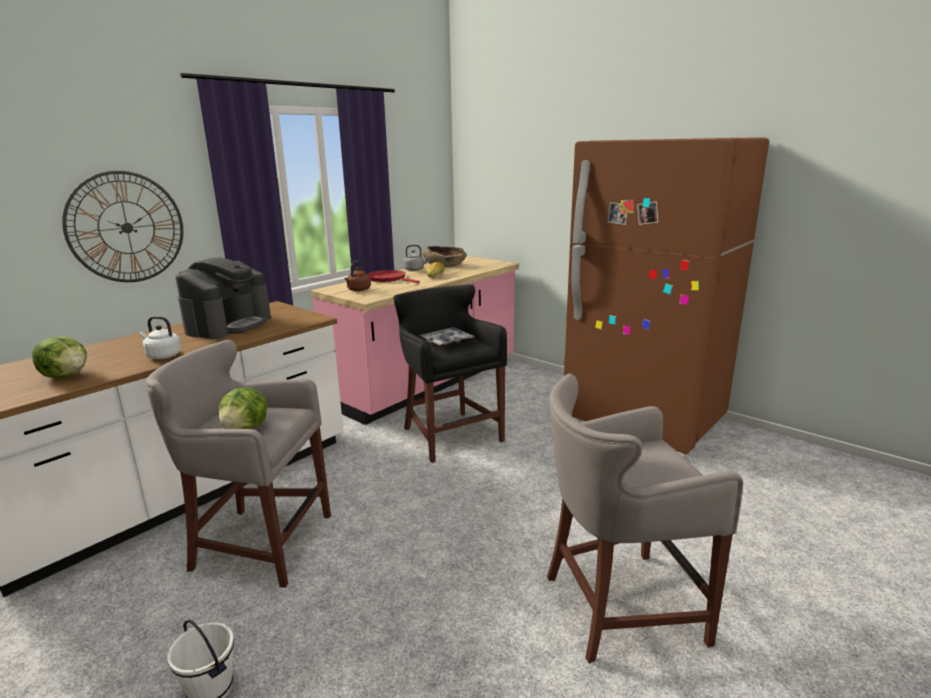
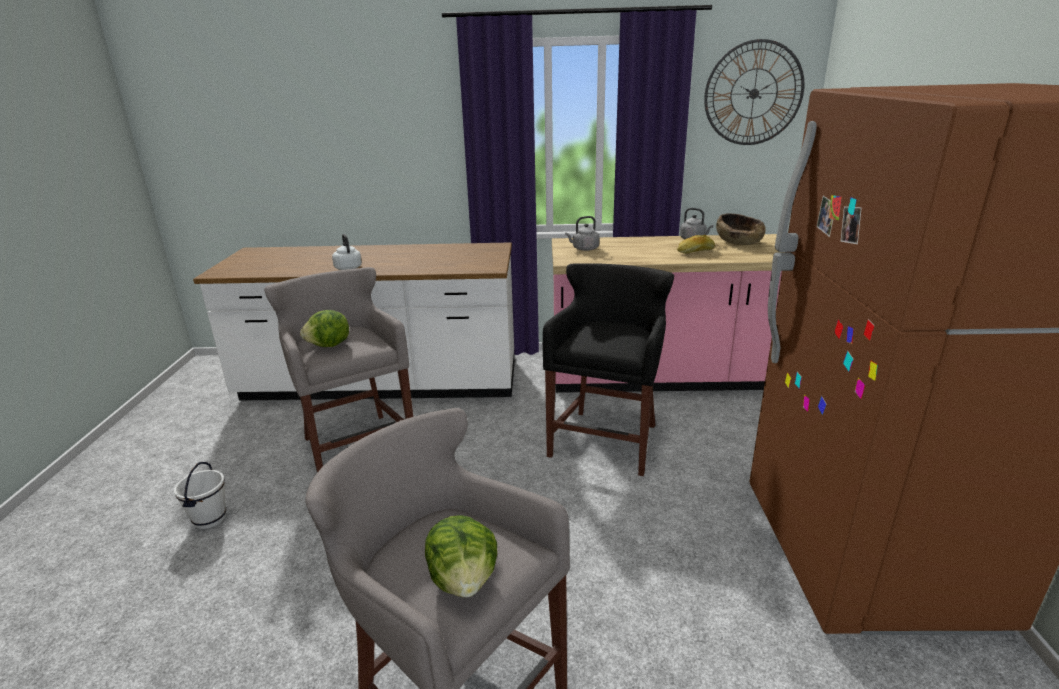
camera: 50 degrees right, 5 degrees up
lettuce [32,336,87,379] -> lettuce moved to [425,515,497,597]
wall clock [62,171,183,282] -> wall clock moved to [704,39,804,145]
coffee machine [175,257,271,339] -> none
brown kettle [344,260,371,291] -> grey kettle [565,216,599,251]
red frying pan [367,270,420,283] -> none
tray [420,327,474,346] -> none

